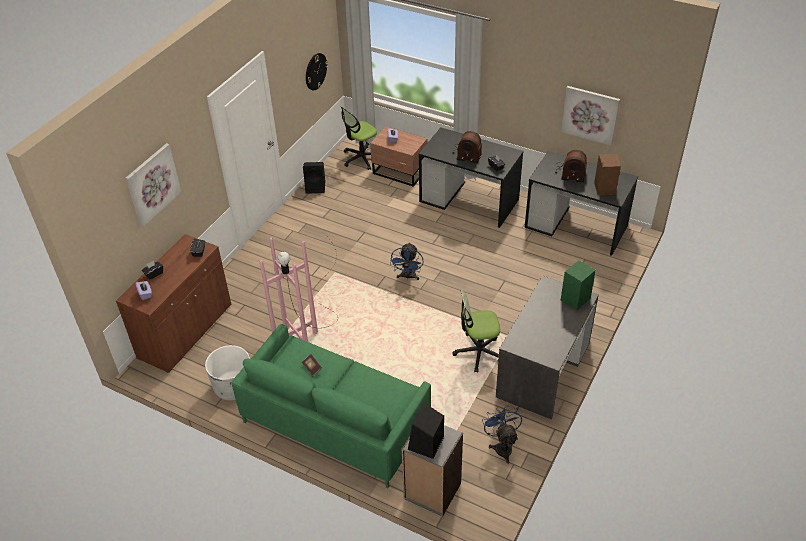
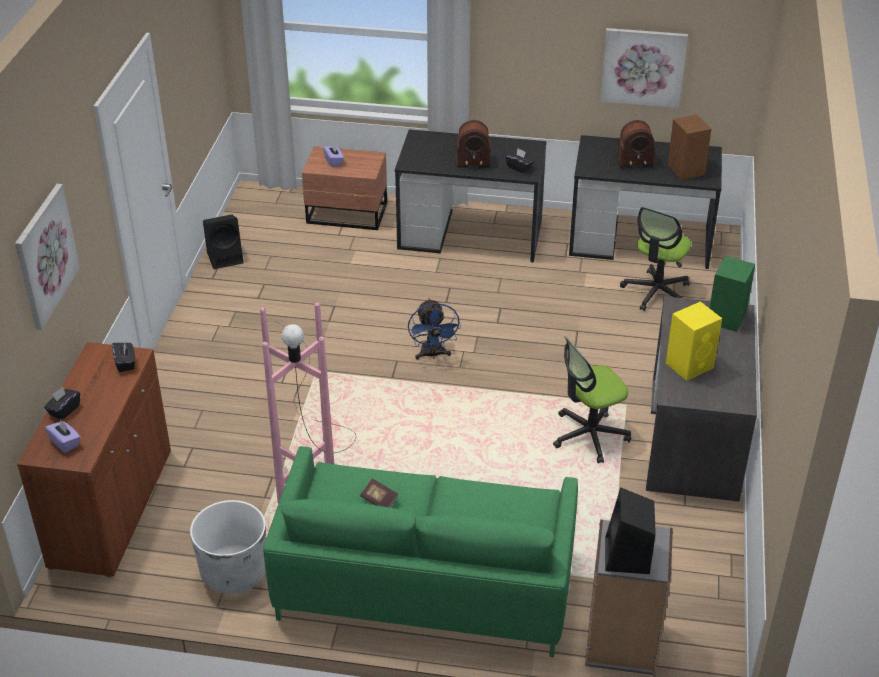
camera: 20 degrees left, 5 degrees down
wall clock [306,53,328,90] -> none
office chair [340,106,377,170] -> office chair moved to [620,207,691,311]
blue fan [482,405,522,464] -> none
none -> yellow speaker [666,301,722,381]

